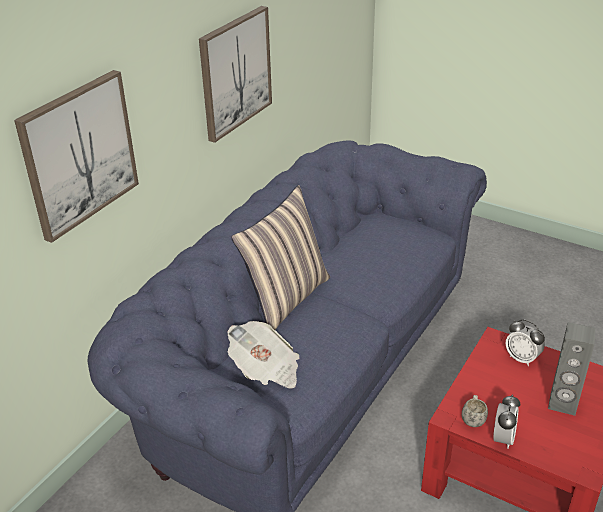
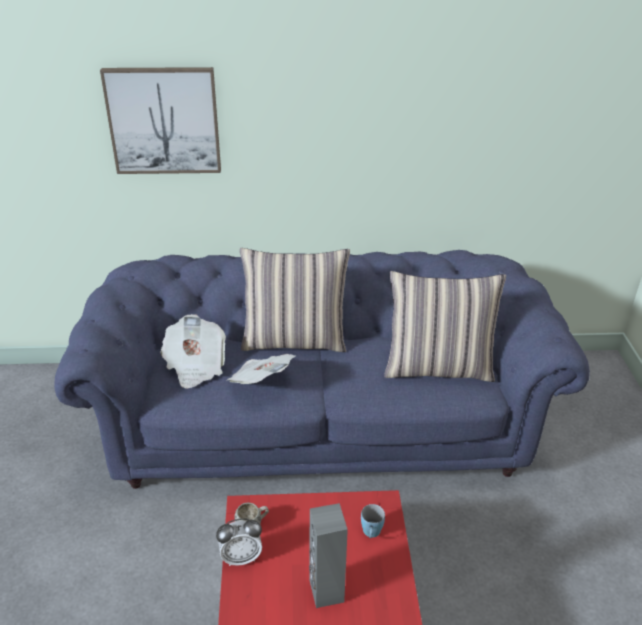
camera: 55 degrees right, 0 degrees up
picture [199,6,272,143] -> none
alarm clock [506,319,545,366] -> blue mug [361,504,385,538]
none -> newspaper [227,354,296,384]
none -> pillow [384,271,506,382]

